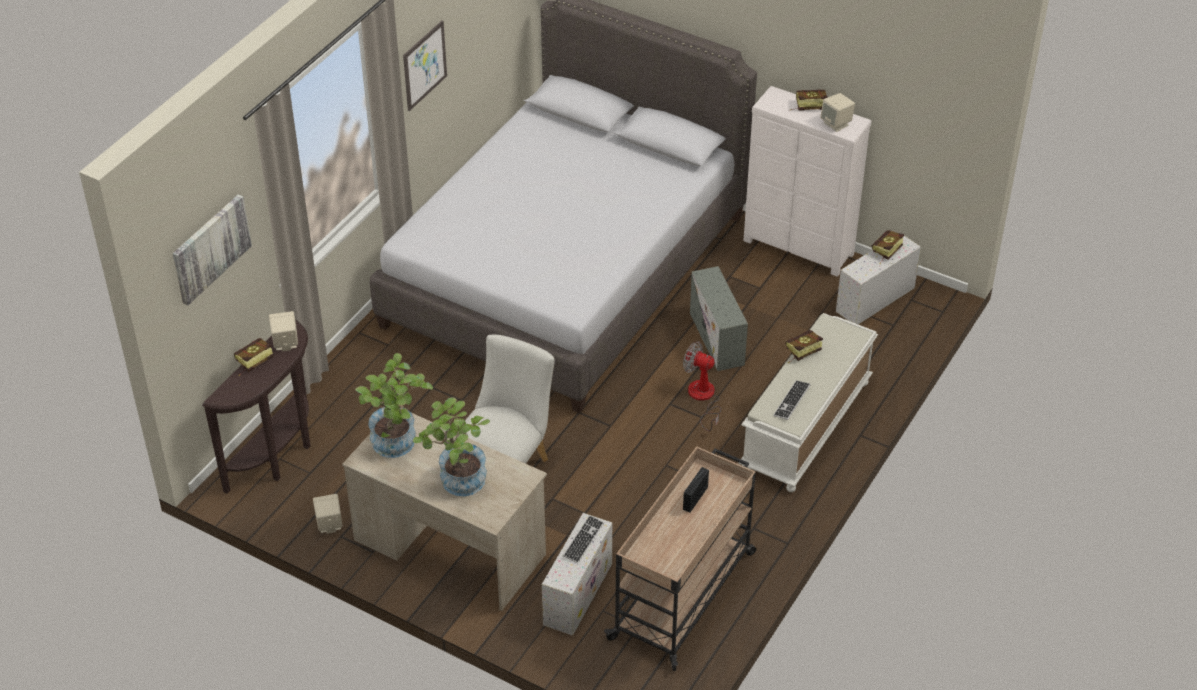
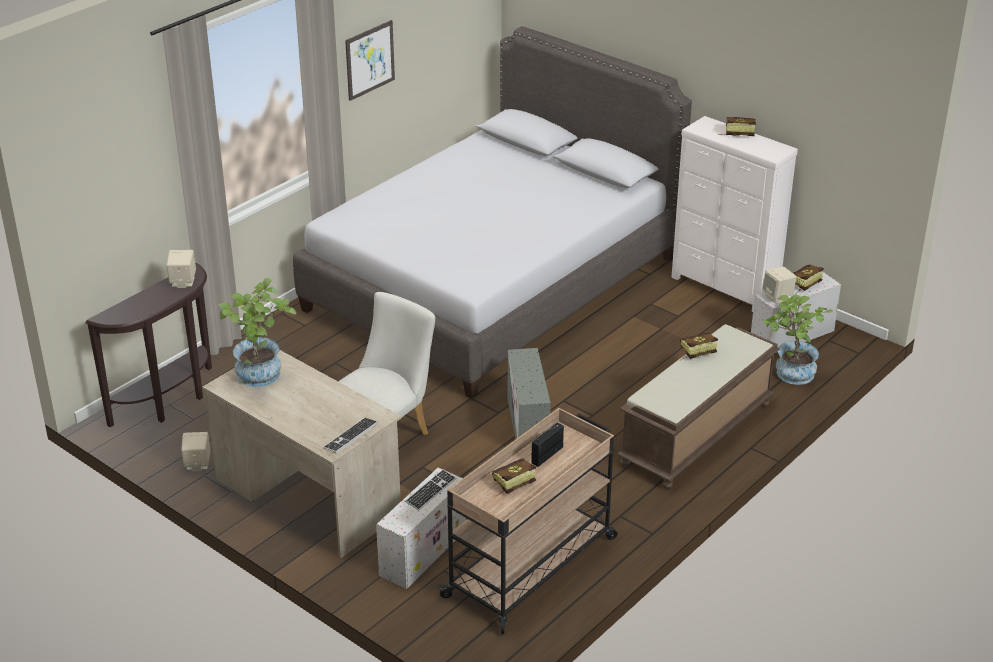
camera: 10 degrees right, 10 degrees down
picture [173,194,252,305] -> none
book [234,338,274,376] -> book moved to [492,459,536,497]
potted plant [413,397,490,496] -> potted plant moved to [763,295,833,385]
fan [683,341,721,431] -> none
grey storage box [690,266,748,371] -> grey storage box moved to [508,348,551,439]
white bench [739,313,878,492] -> brown bench [617,324,780,489]
keyboard [773,380,811,420] -> keyboard moved to [323,418,378,454]
beige speaker [820,93,855,132] -> beige speaker moved to [762,267,797,304]

